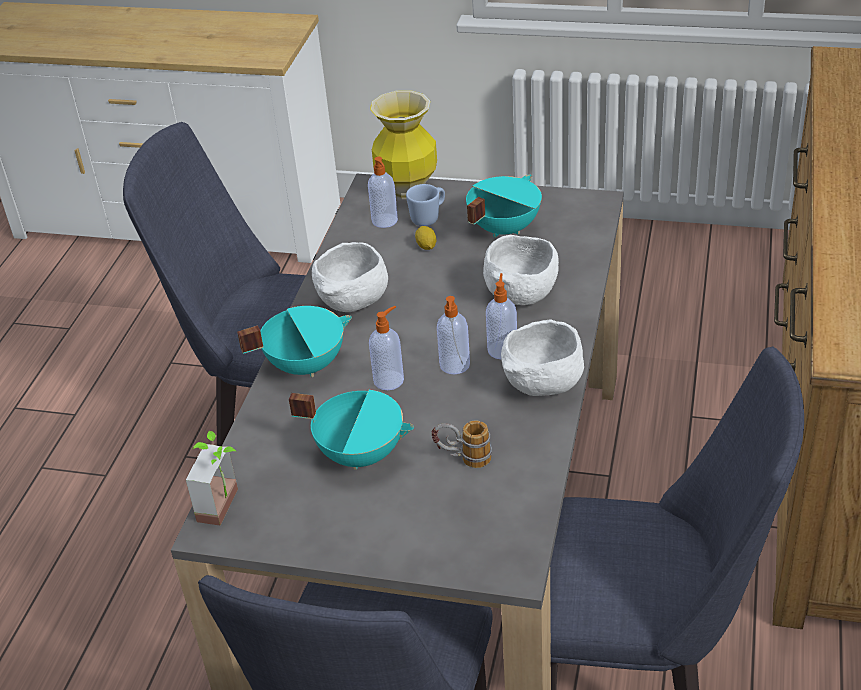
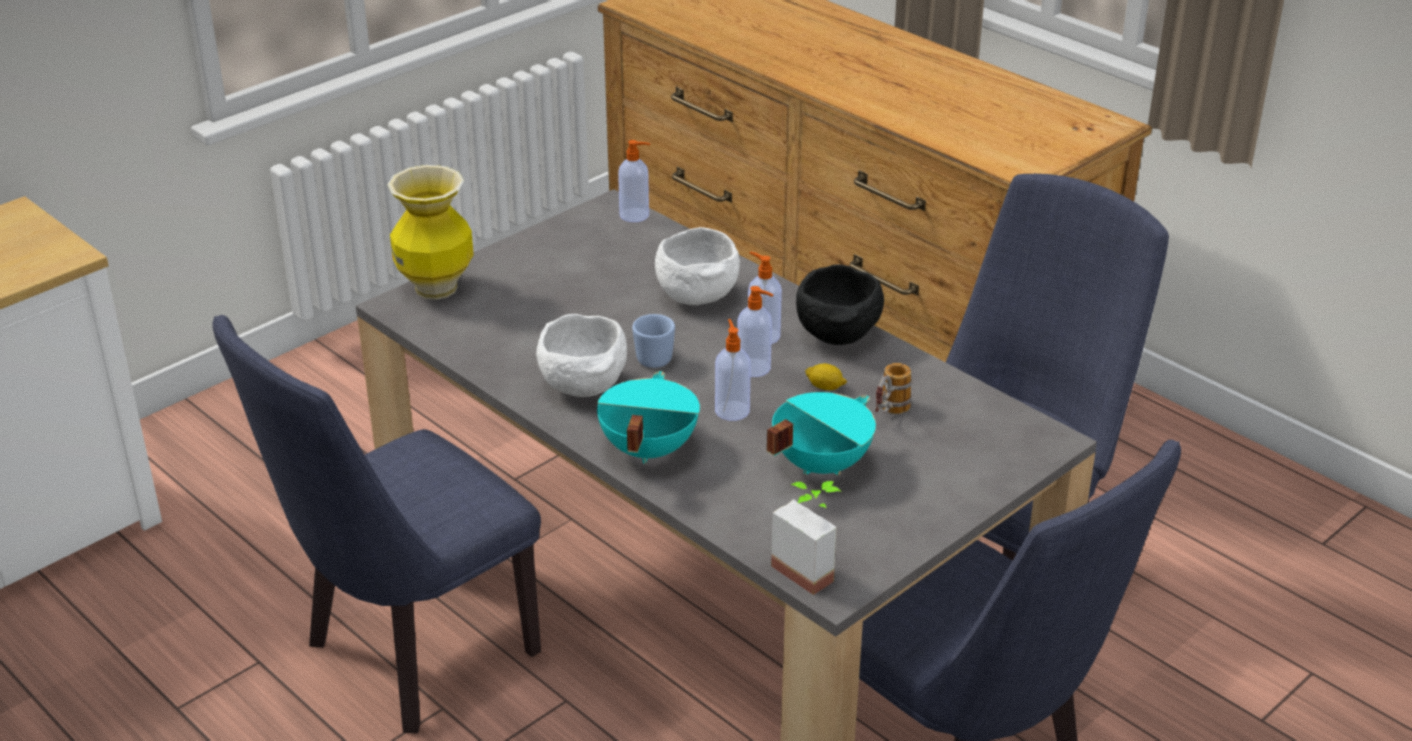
camera: 60 degrees left, 5 degrees down
soap dispenser [368,157,398,228] -> soap dispenser moved to [618,140,650,222]
blue mug [406,184,445,226] -> blue mug moved to [632,314,675,368]
lemon [415,226,436,250] -> lemon moved to [805,363,847,390]
turquoise cooking pot [466,175,542,237] -> none
white bowl [501,319,584,396] -> black bowl [796,264,884,345]

